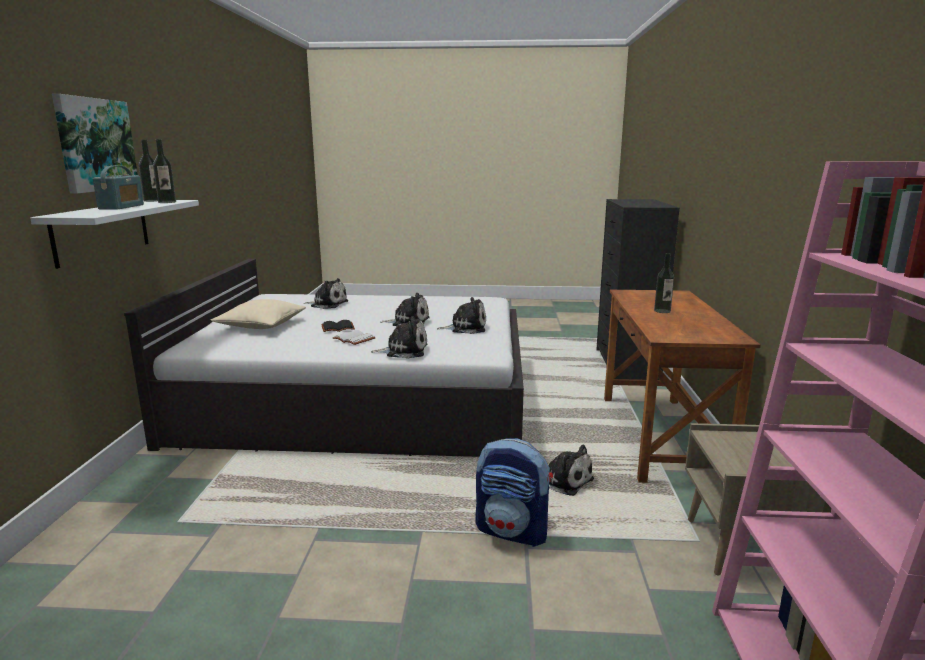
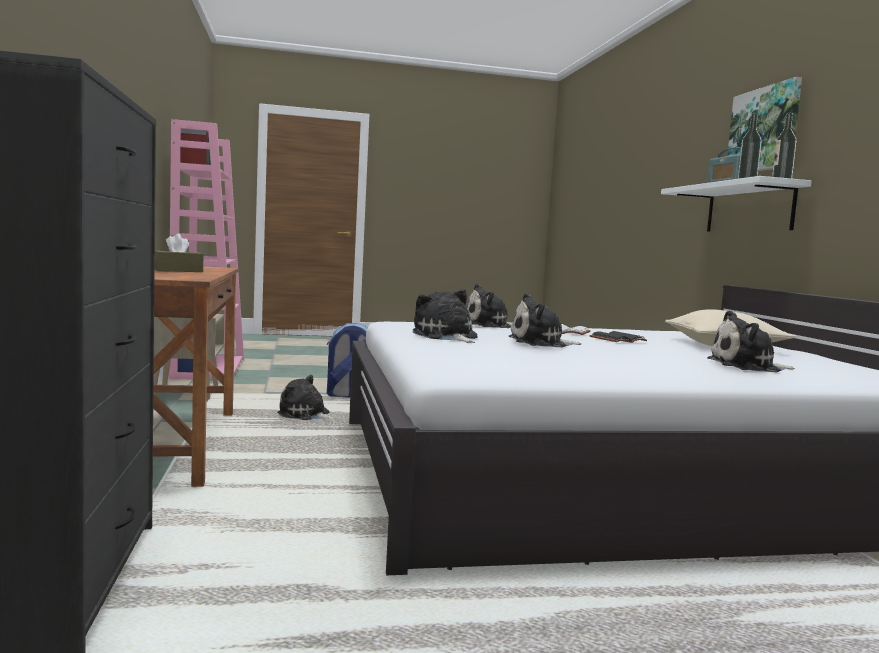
camera: 165 degrees right, 10 degrees down
plush toy [437,297,486,334] -> plush toy turned 75 degrees clockwise [413,289,478,343]
bottle [654,253,674,313] -> brown tissue box [155,234,203,272]

